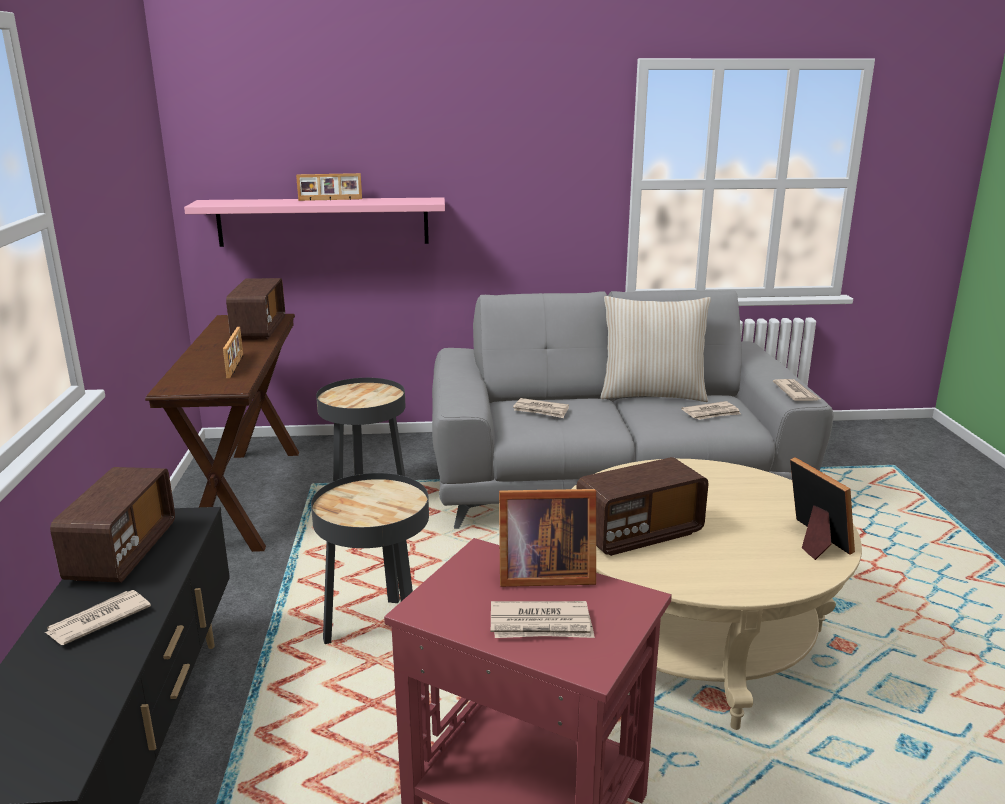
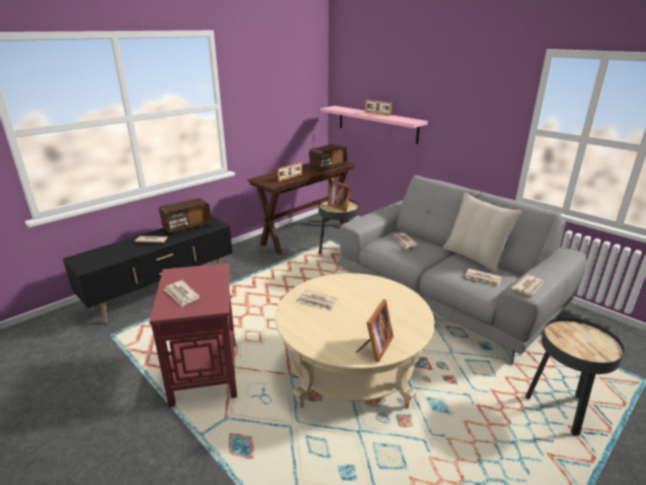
camera: 50 degrees right, 5 degrees up
black side table [311,473,429,644] -> black side table moved to [525,317,625,436]
picture frame [499,489,596,587] -> picture frame moved to [328,180,352,212]
radio [576,457,709,556] -> newspaper [298,290,338,310]

